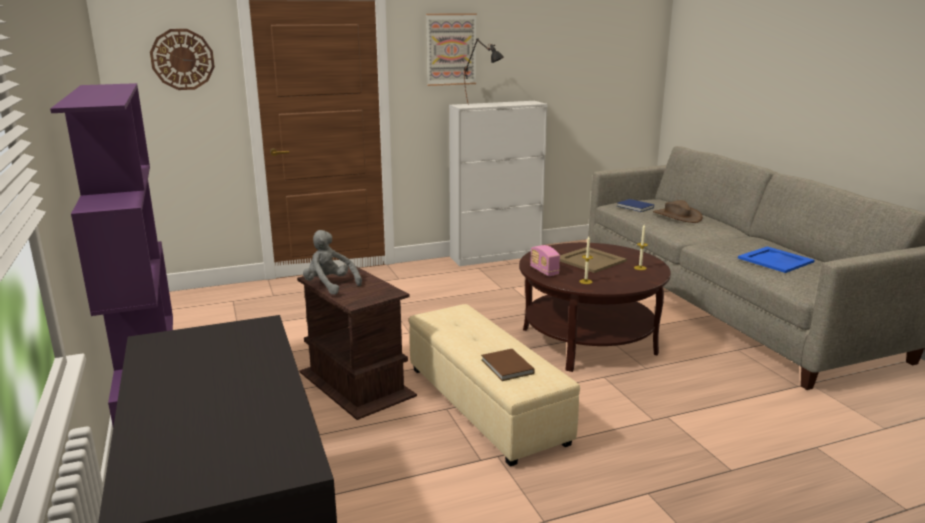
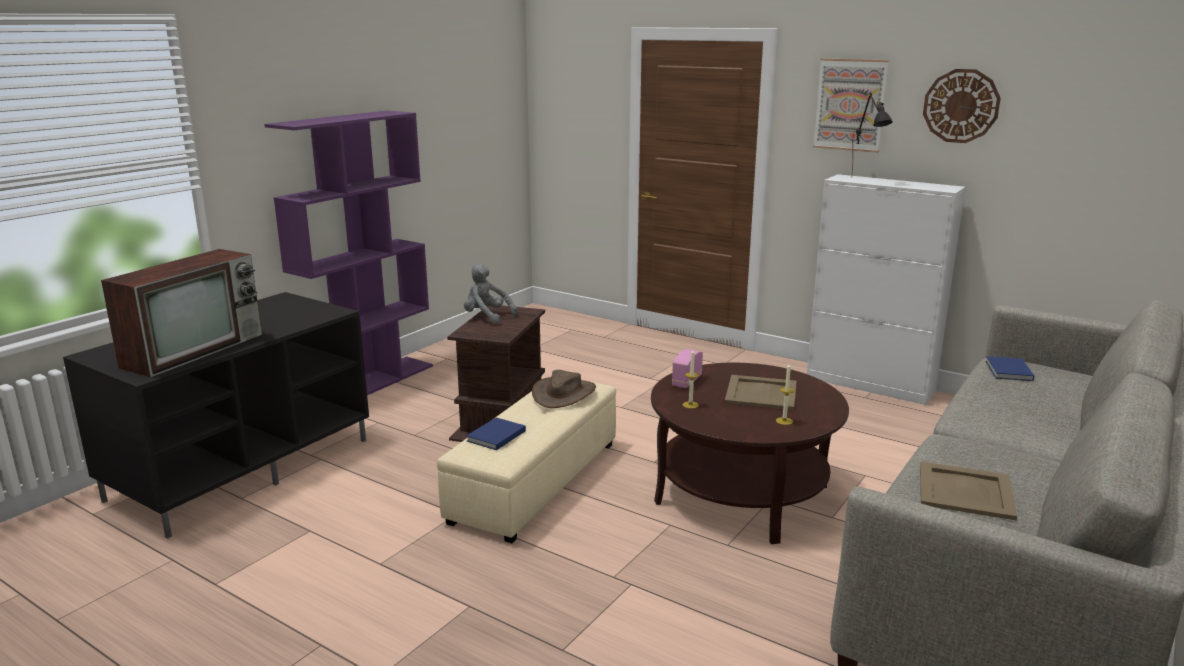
camera: 55 degrees right, 0 degrees up
wall clock [150,29,215,90] -> wall clock moved to [923,69,1001,143]
grey plush toy [303,230,362,295] -> grey plush toy turned 60 degrees counterclockwise [464,264,518,324]
brown book [481,349,534,381] -> blue book [466,417,526,450]
brown hat [653,200,703,223] -> brown hat moved to [532,370,596,408]
blue tray [738,246,815,273] -> beige tray [920,461,1017,521]
none -> television [101,249,262,377]

